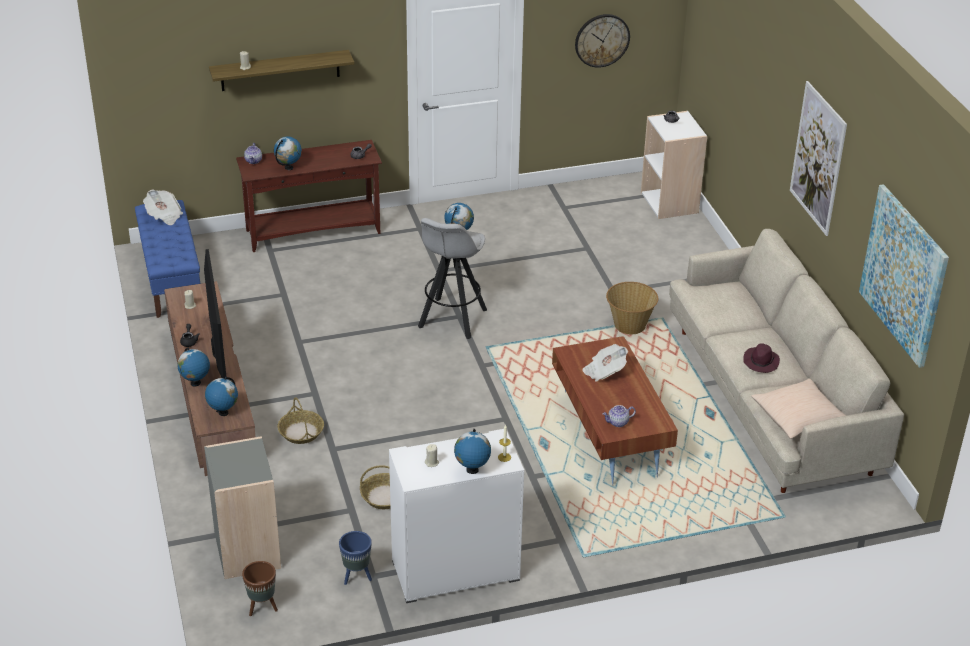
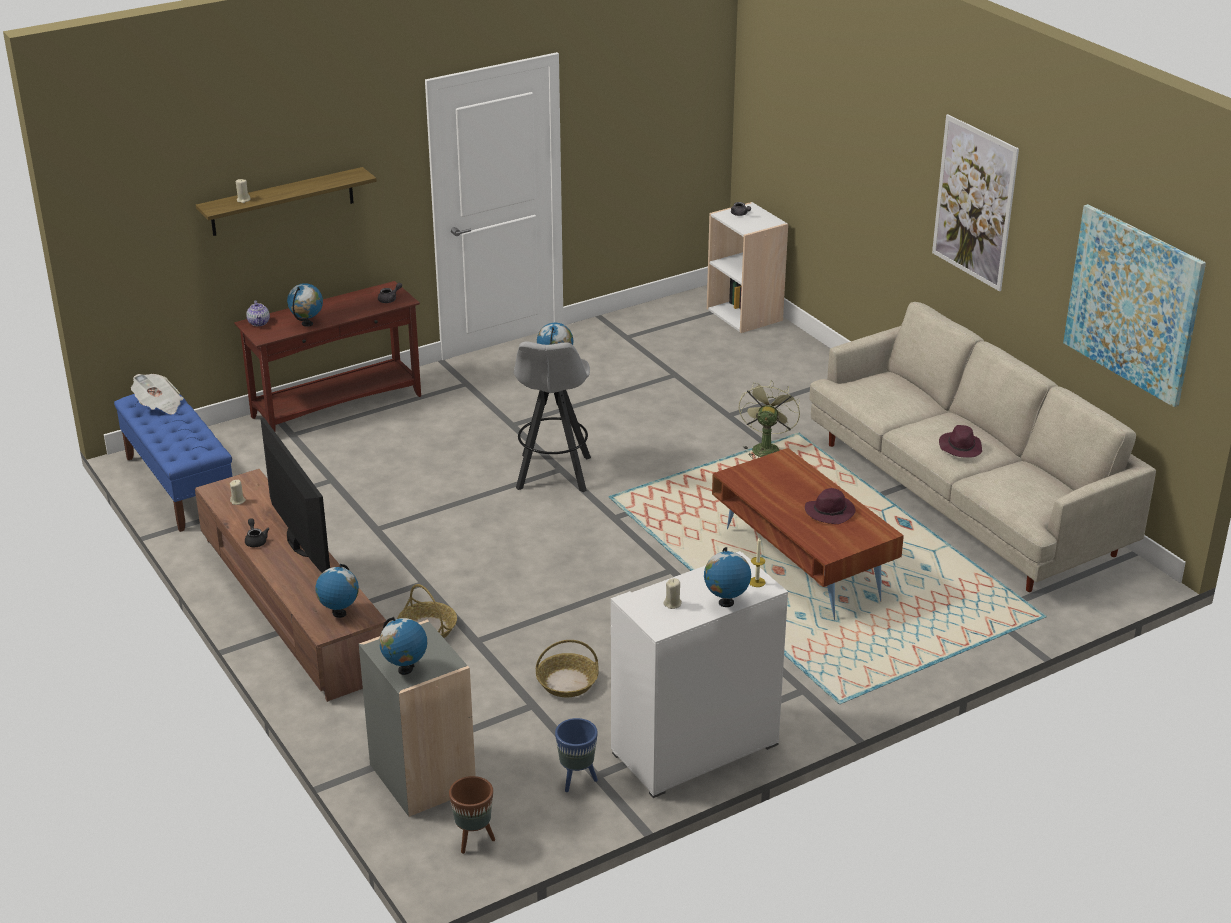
camera: 15 degrees left, 5 degrees down
globe [177,347,210,386] -> globe moved to [379,617,427,675]
wall clock [575,14,630,68] -> none
newspaper [582,344,628,382] -> none
teapot [603,405,636,427] -> none
basket [606,282,658,334] -> green fan [739,381,800,459]
beige pillow [751,379,846,439] -> none
none -> purple hat [805,488,856,524]

